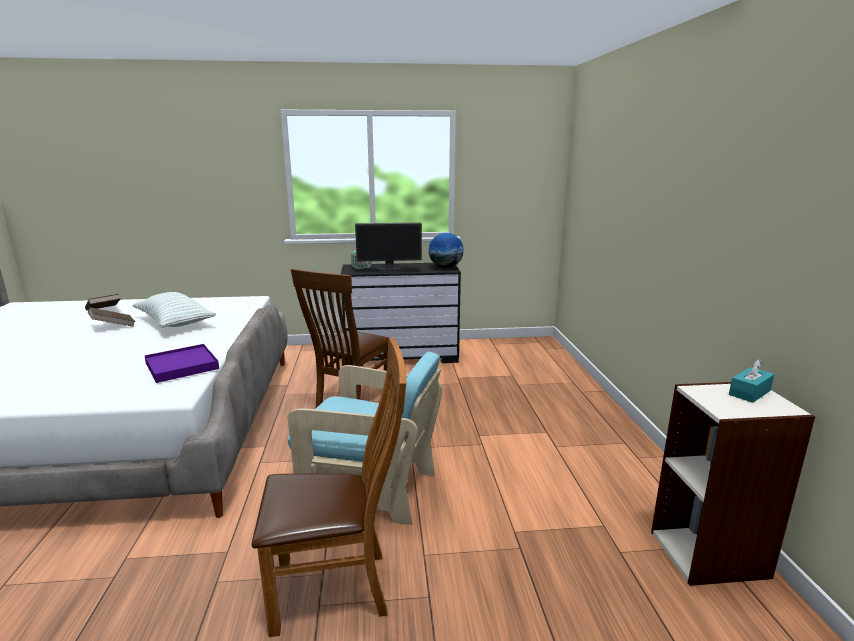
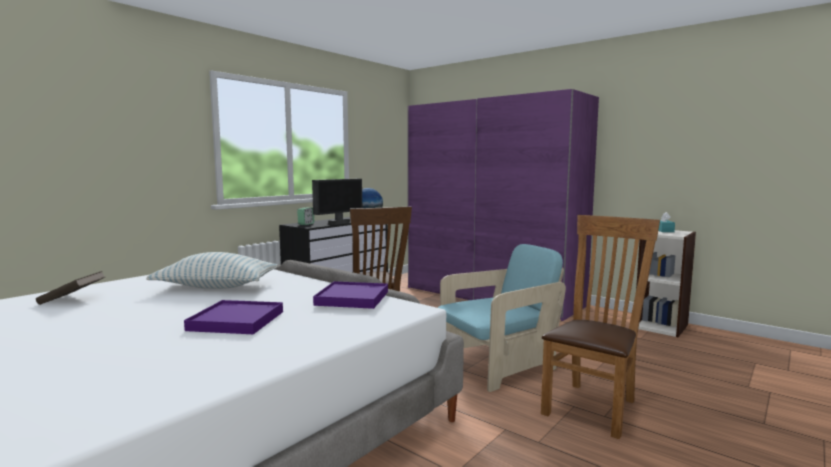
camera: 45 degrees left, 10 degrees down
brown book [88,307,135,327] -> none
none -> purple tray [184,300,283,334]
none -> purple wardrobe [408,89,599,321]

